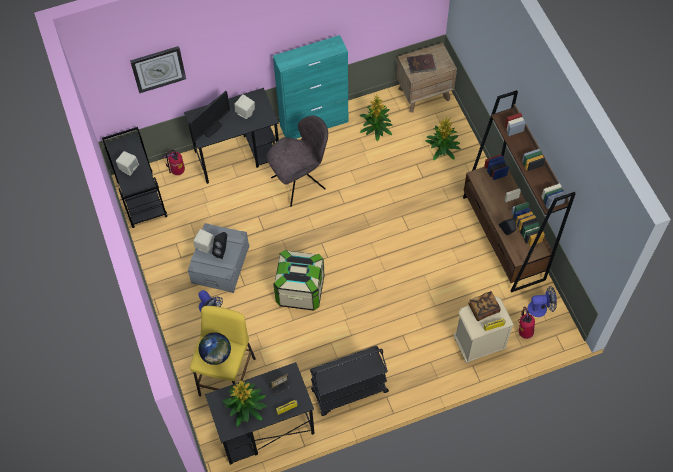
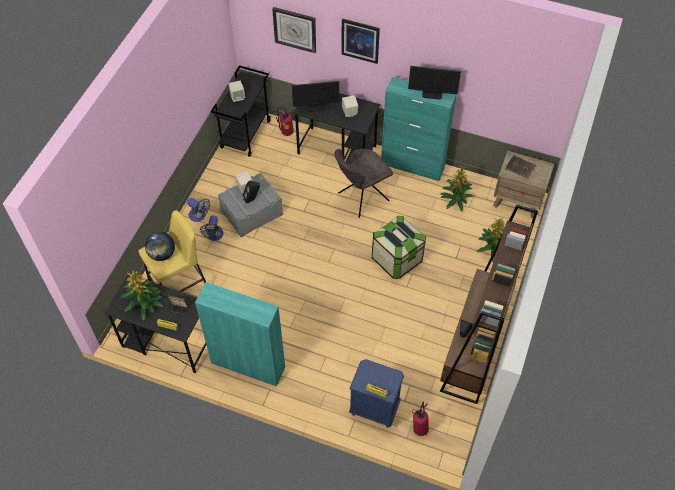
camera: 40 degrees right, 5 degrees down
grey chair [266,115,328,207] -> grey chair turned 135 degrees clockwise [334,149,393,218]
storage box [273,250,325,311] -> storage box moved to [372,216,426,279]
black cart [310,346,389,416] -> turquoise cabinet [195,282,285,386]
beige nightstand [454,296,514,363] -> blue nightstand [349,359,404,428]
book [468,291,501,321] -> none
fan [528,286,557,317] -> fan moved to [187,198,210,222]
none -> picture [341,19,380,64]
none -> monitor [408,66,461,100]

